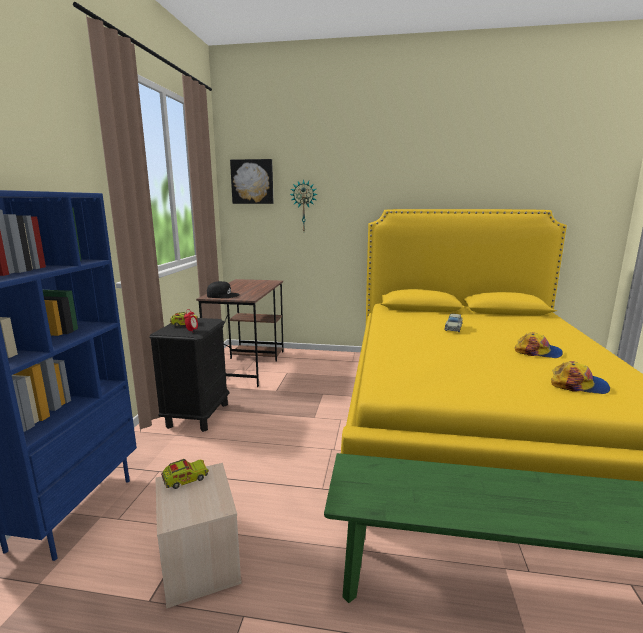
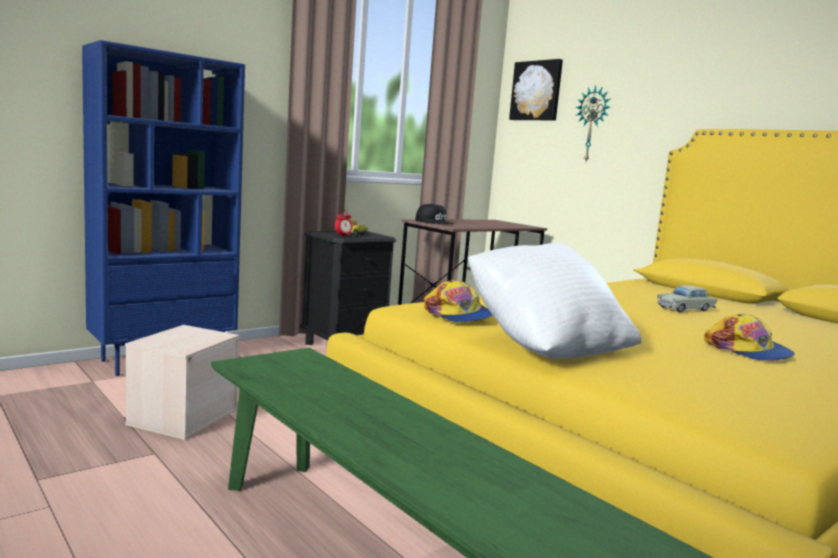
camera: 40 degrees right, 5 degrees down
toy truck [161,459,209,489] -> none
cap [551,361,610,394] -> cap moved to [424,280,493,322]
none -> white pillow [468,243,641,359]

